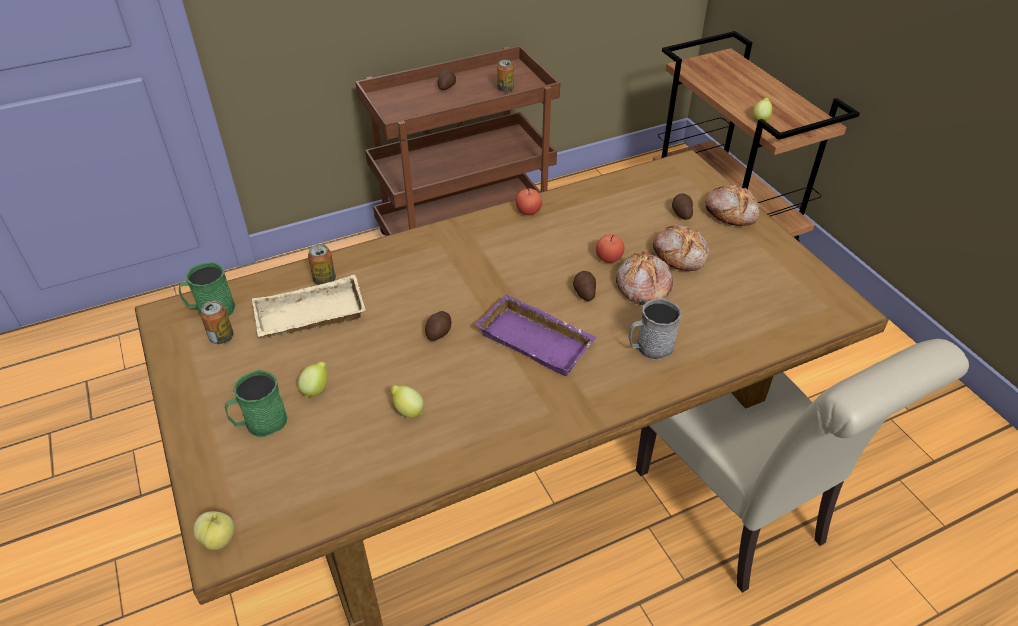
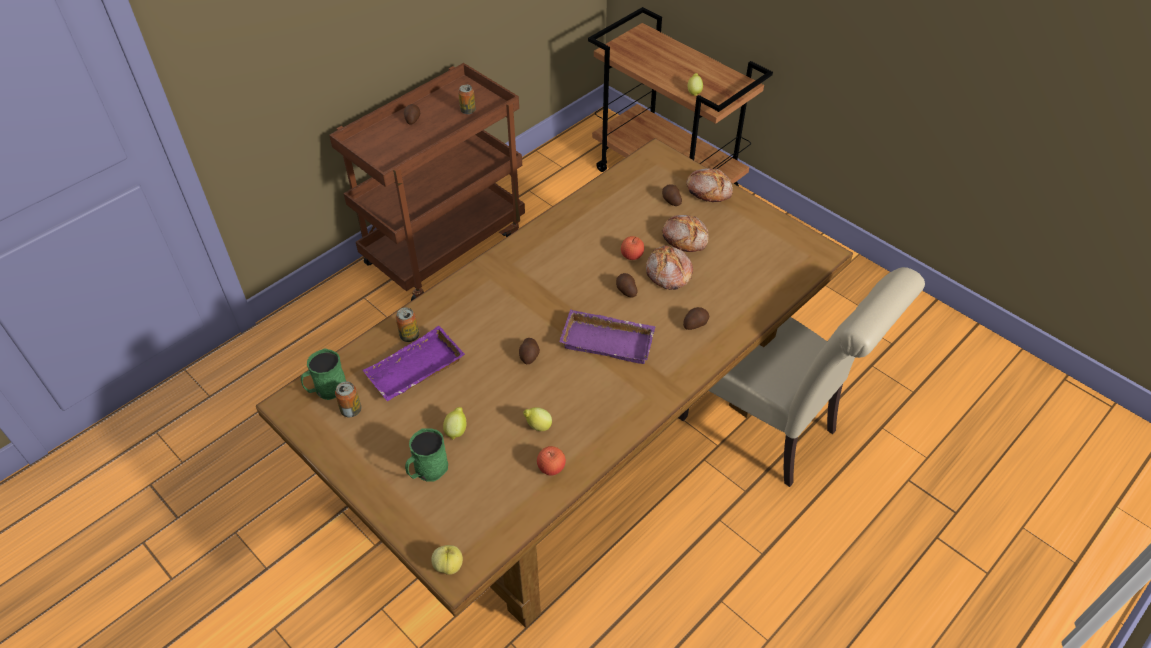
camera: 20 degrees left, 5 degrees up
beige tray [252,275,366,337] -> purple tray [362,326,465,401]
apple [516,188,542,215] -> apple moved to [537,446,566,476]
grey mug [628,298,681,360] -> potato [683,307,709,330]

